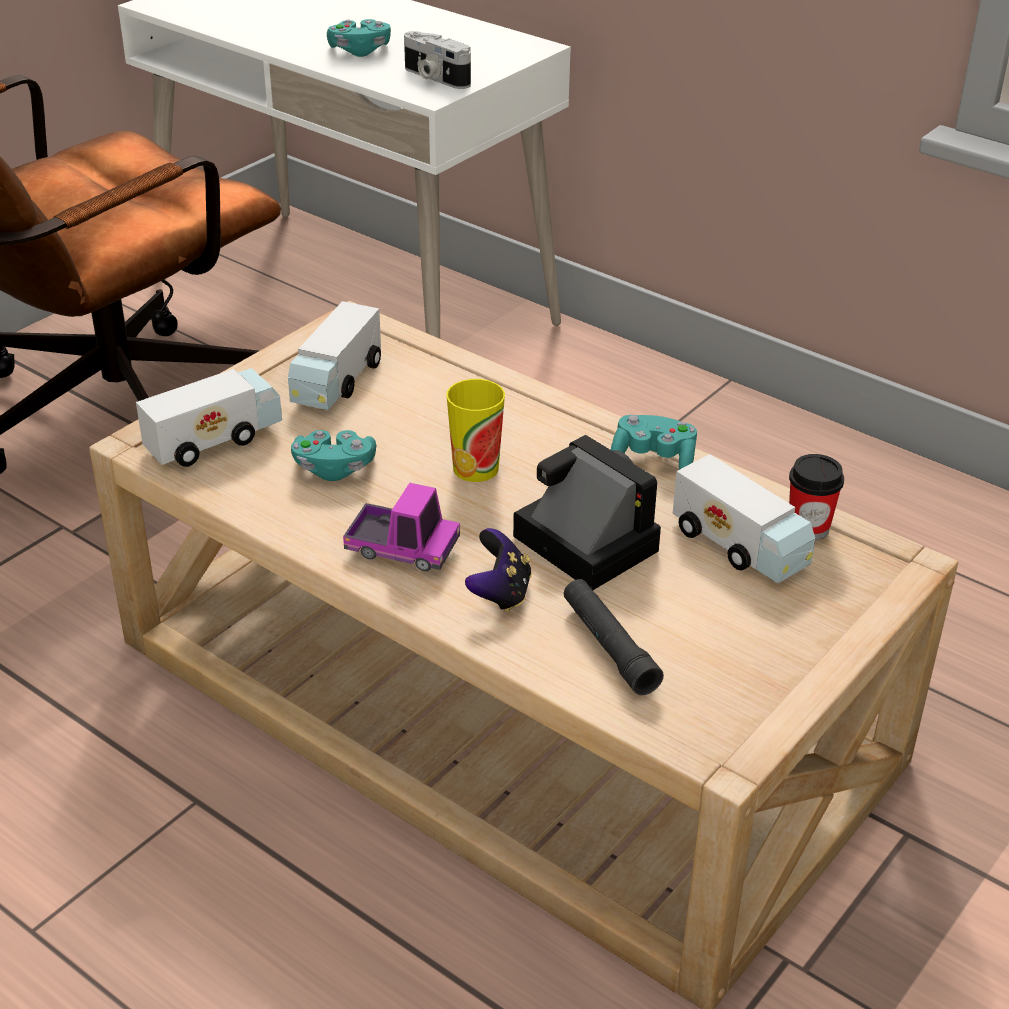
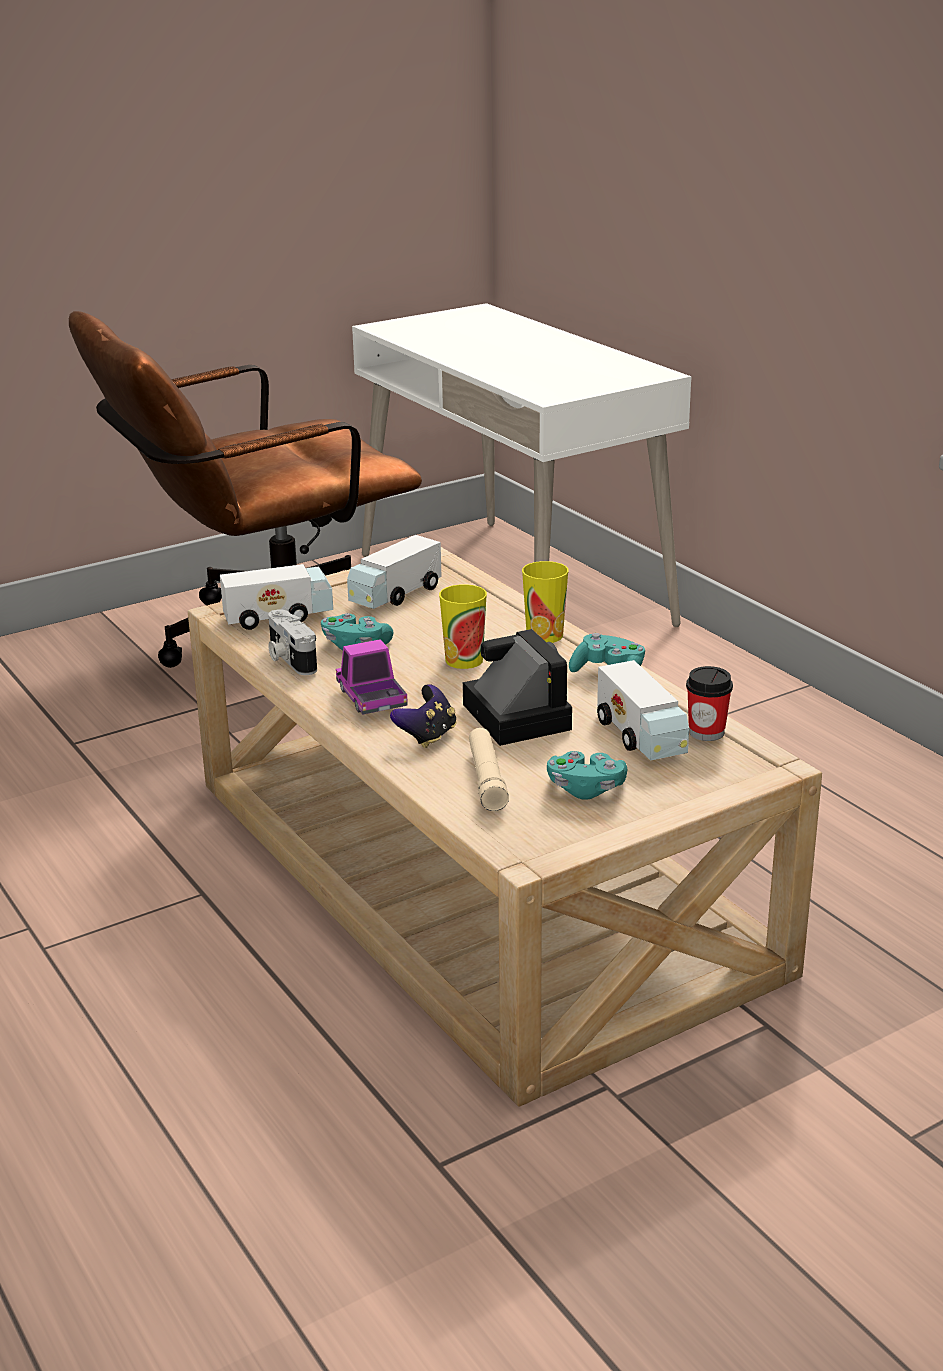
camera: 20 degrees right, 10 degrees down
turquoise game controller [327,19,391,57] -> turquoise game controller moved to [547,751,627,800]
toy truck [343,483,460,571] -> toy truck turned 150 degrees counterclockwise [336,639,408,714]
camera [404,31,471,89] -> camera moved to [268,609,317,675]
black flashlight [564,579,664,695] -> beige flashlight [469,728,509,811]
none -> cup [522,561,568,643]

